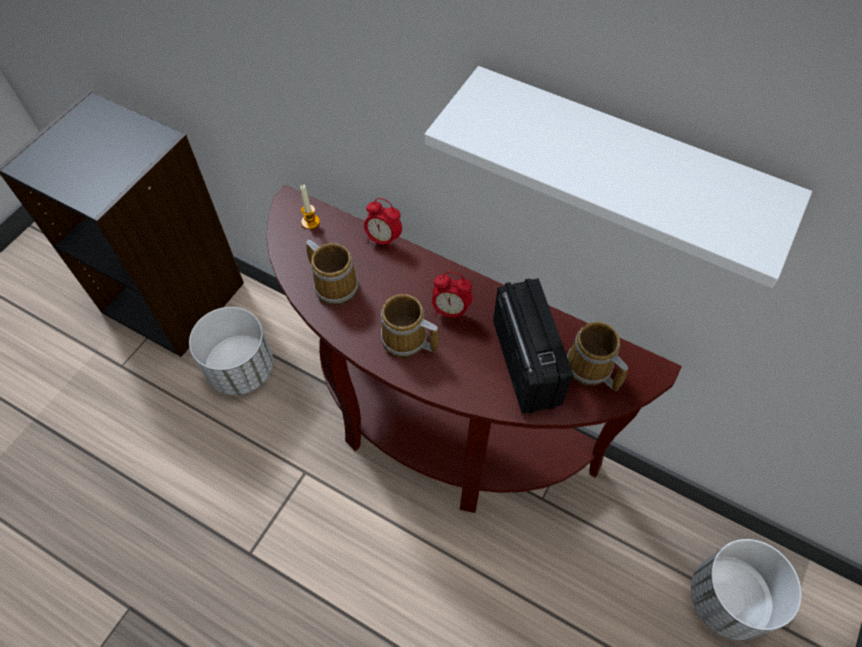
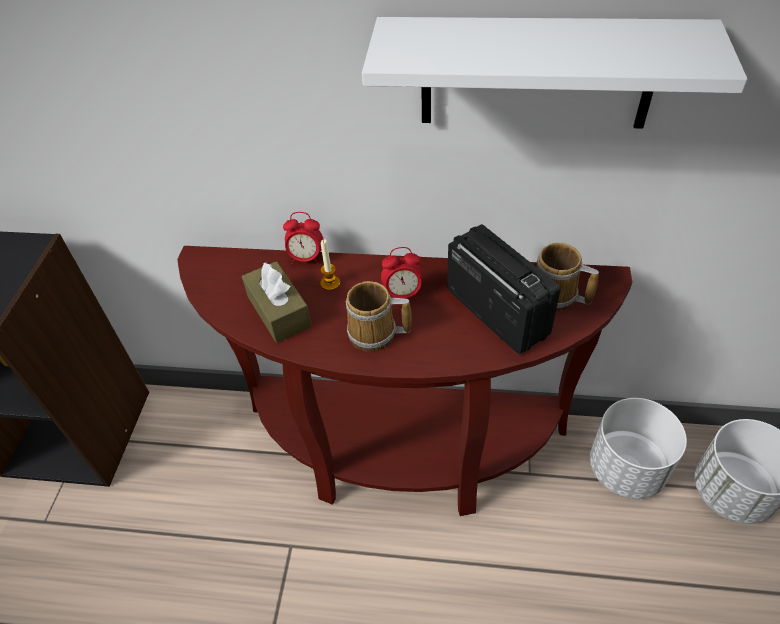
camera: 20 degrees left, 10 degrees down
white planter [189,307,273,395] -> white planter moved to [590,398,687,499]
candle [300,184,320,229] -> candle moved to [320,239,340,291]
mug [306,240,359,306] -> brown tissue box [242,261,312,343]

